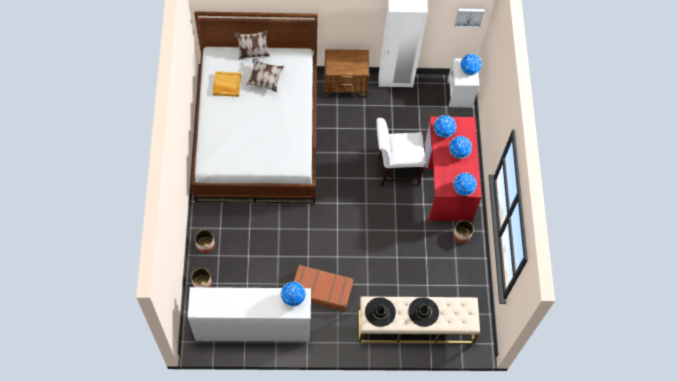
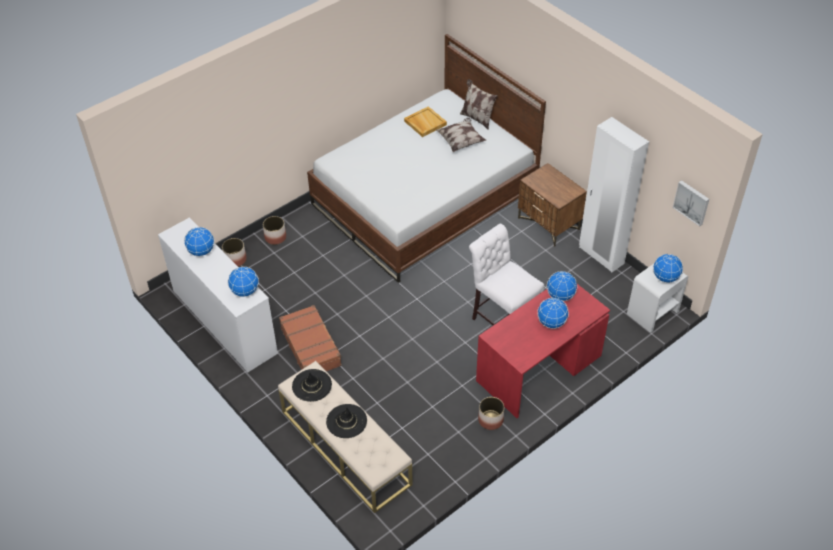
camera: 55 degrees right, 15 degrees down
globe [453,173,477,196] -> globe moved to [184,227,214,257]

